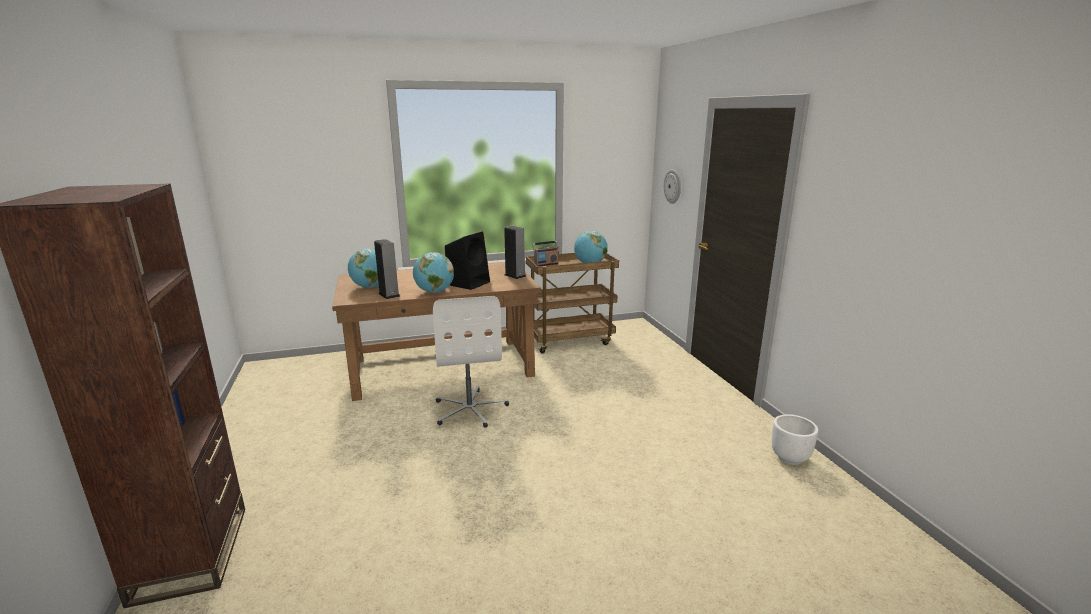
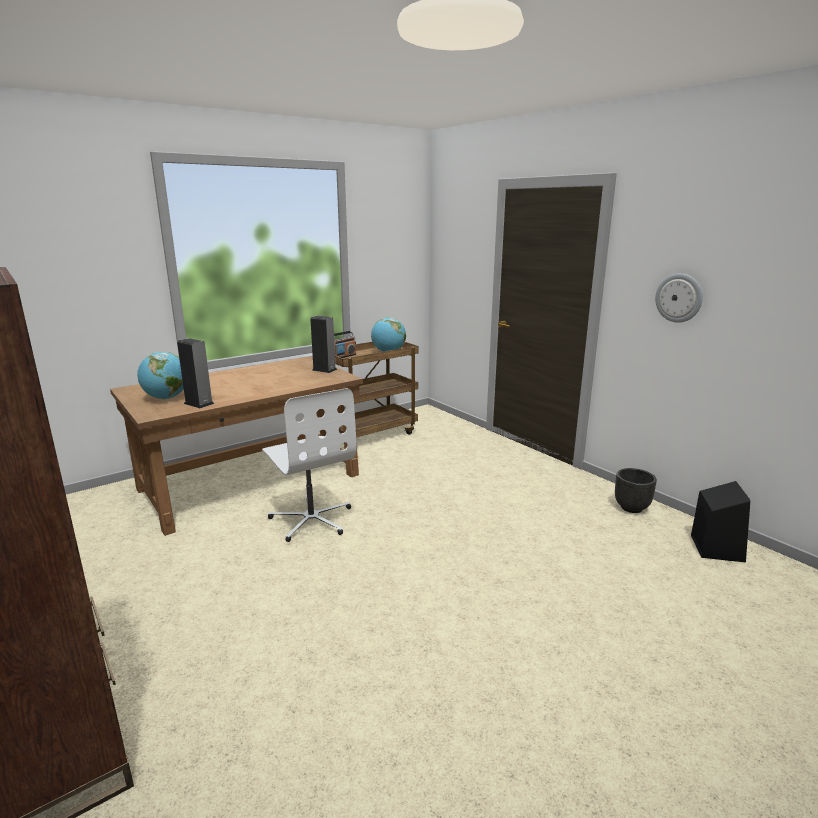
camera: 20 degrees left, 0 degrees up
globe [413,252,454,293] -> none
black speaker [445,231,490,290] -> black speaker moved to [691,481,750,563]
wall clock [664,169,681,204] -> wall clock moved to [655,273,703,323]
white planter [771,414,818,465] -> black planter [615,468,657,513]

